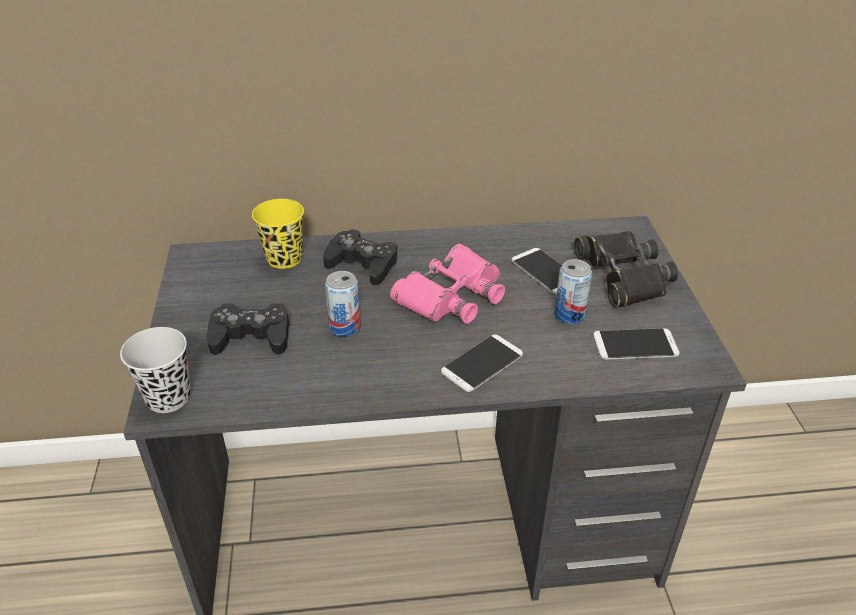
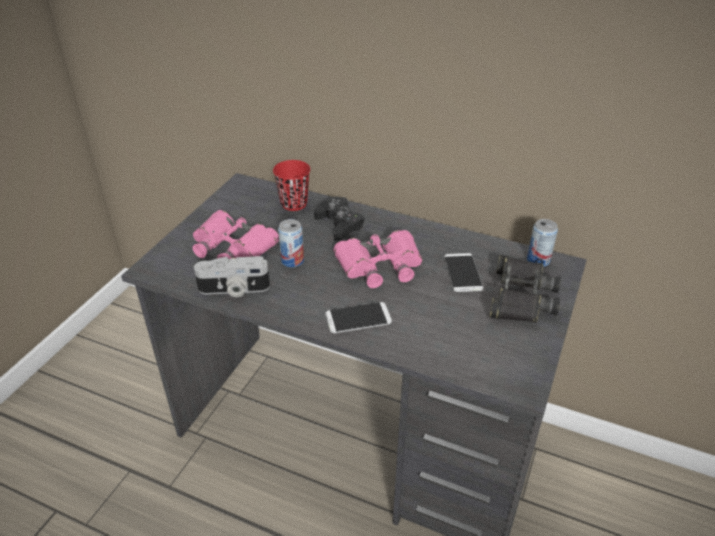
camera: 30 degrees right, 0 degrees up
black cup [120,327,190,413] -> none
black game controller [207,303,290,355] -> pink binoculars [193,210,279,259]
yellow cup [252,199,304,269] -> red cup [273,160,310,211]
can [554,259,592,324] -> can moved to [527,219,558,267]
phone [593,328,680,360] -> none
none -> camera [194,256,270,297]

